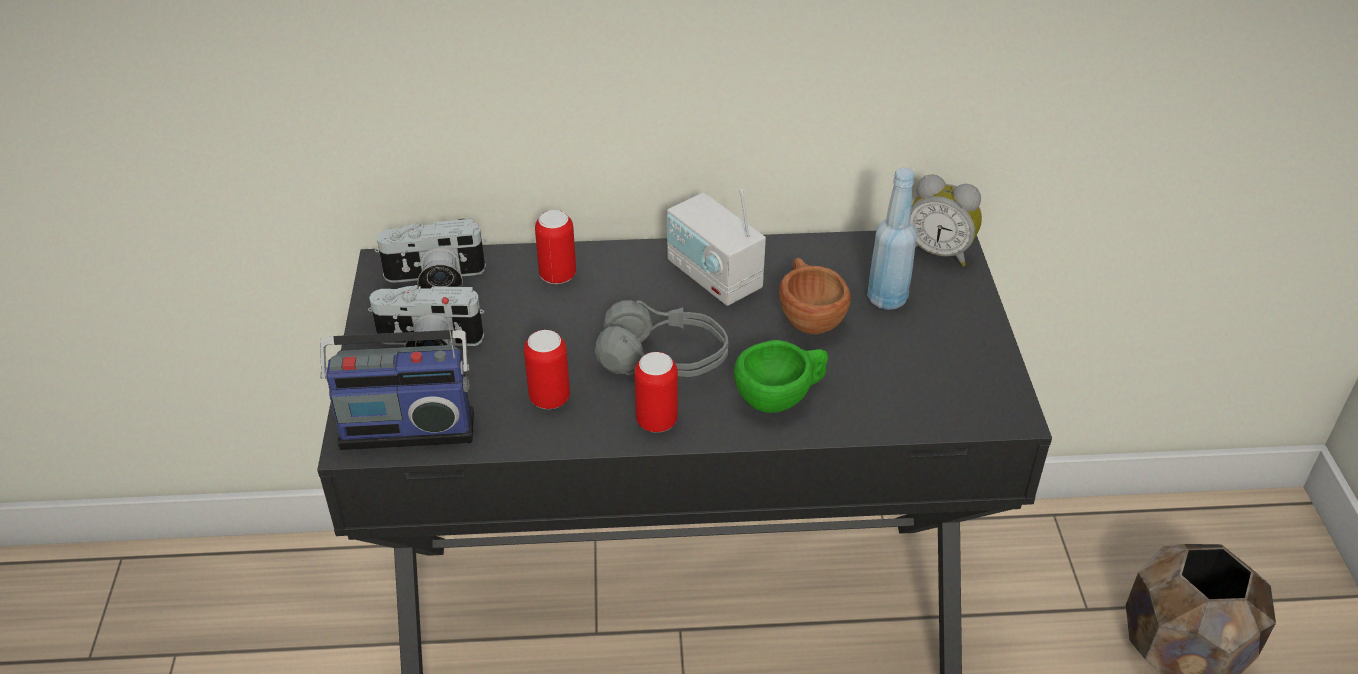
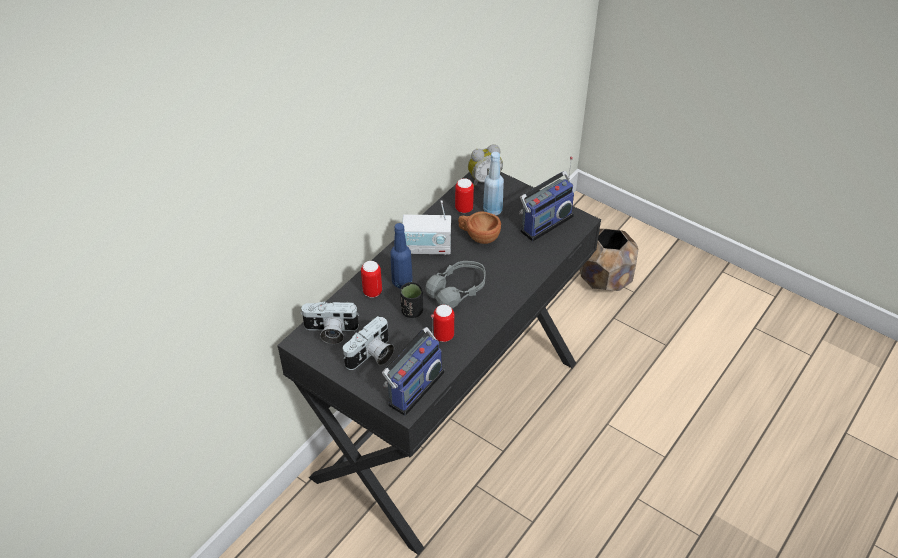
camera: 50 degrees left, 5 degrees up
camera [375,219,486,289] -> camera turned 60 degrees clockwise [300,301,360,344]
can [634,352,678,433] -> can moved to [455,178,474,213]
green cup [734,340,828,413] -> none
none -> blue bottle [390,223,413,288]
none -> black cup [400,282,423,318]
none -> radio [519,157,574,242]

